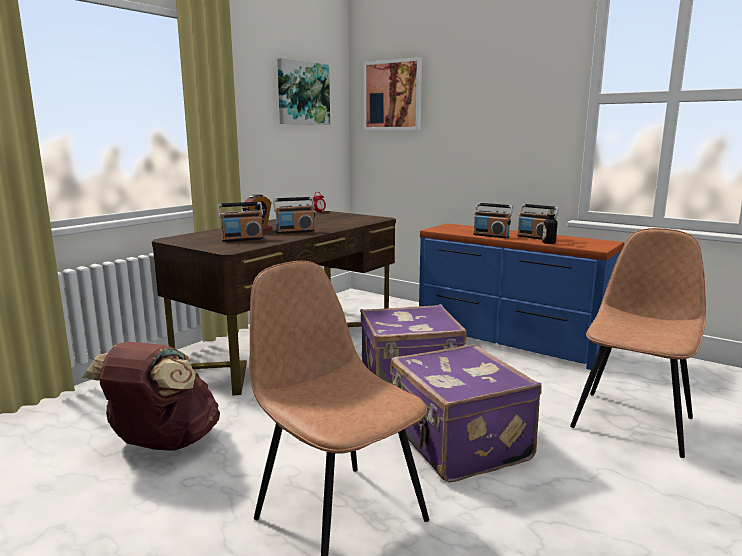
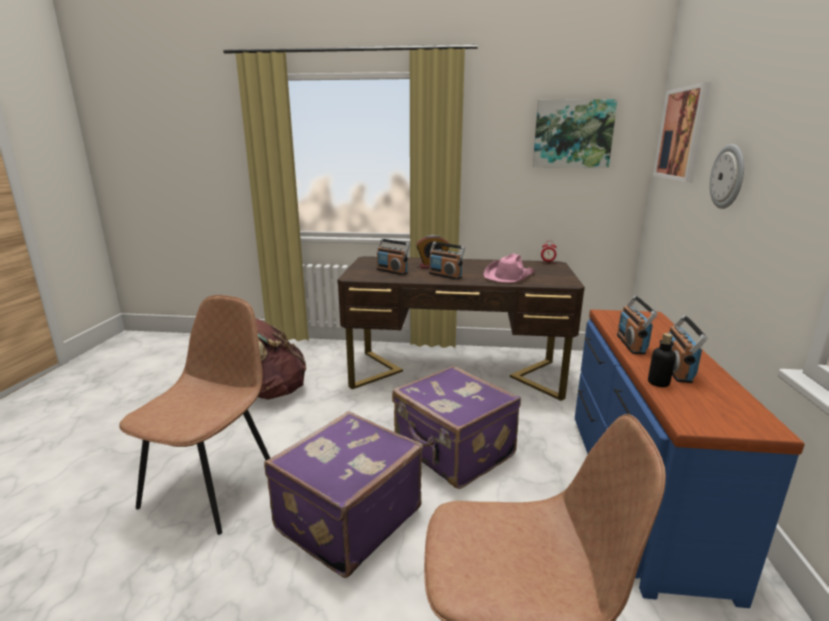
camera: 60 degrees right, 5 degrees up
none -> pink hat [484,253,535,283]
none -> wall clock [710,144,744,209]

